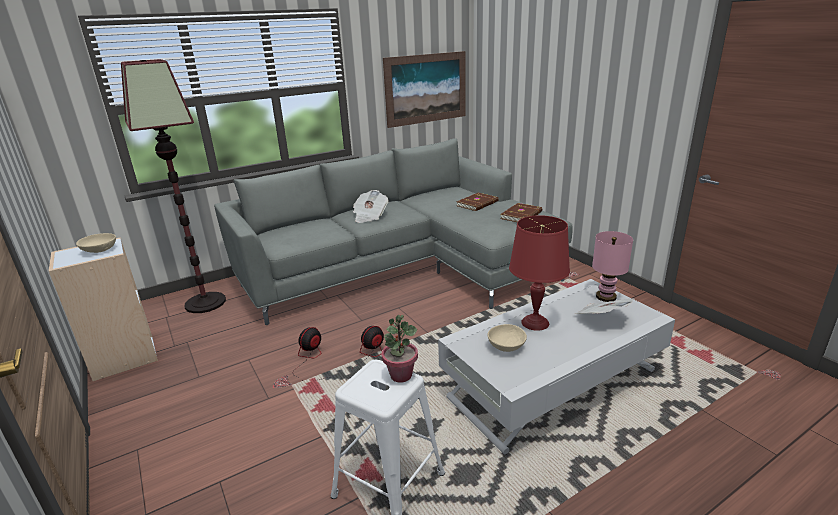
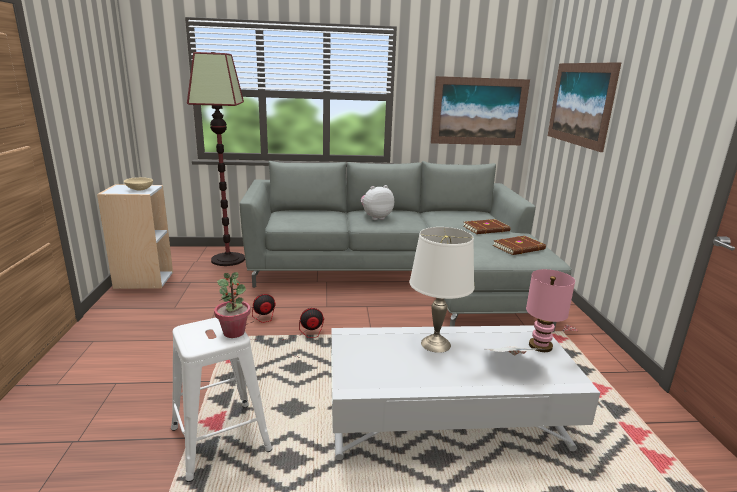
camera: 25 degrees right, 5 degrees down
newspaper [353,190,389,223] -> plush toy [361,185,394,220]
beige bowl [487,324,527,352] -> none
red table lamp [509,215,570,331] -> white table lamp [409,227,474,353]
none -> picture [548,62,621,152]

